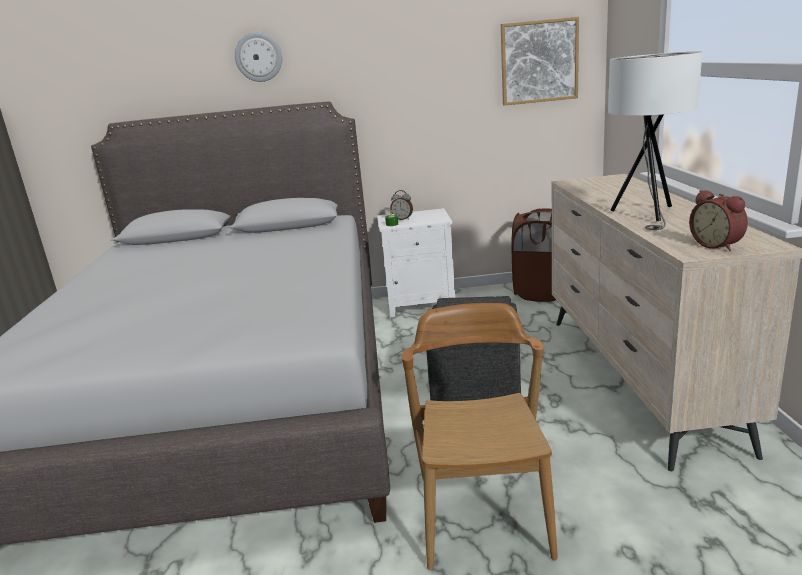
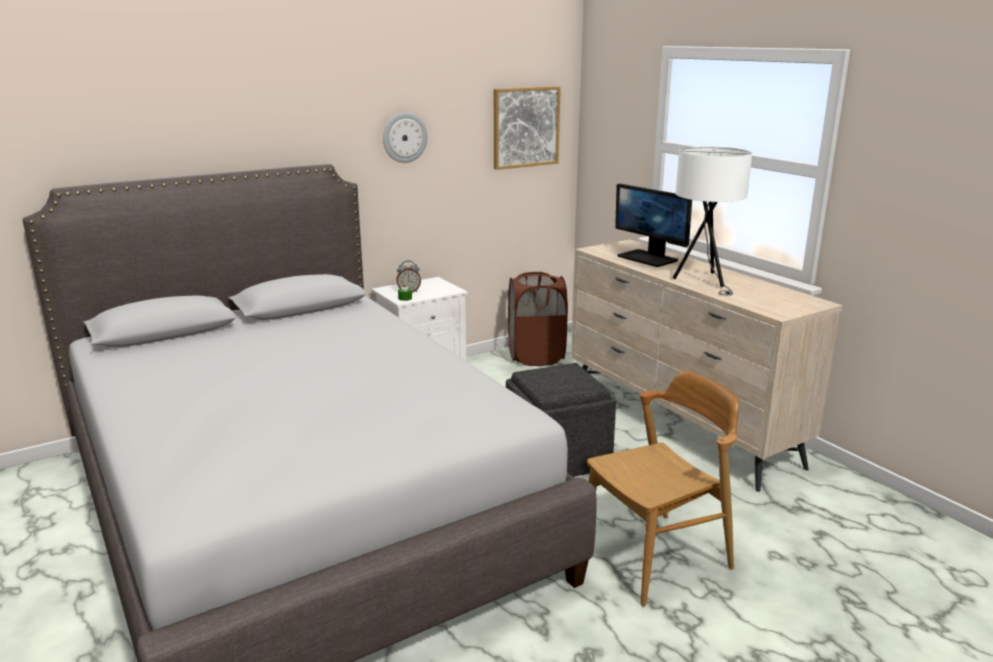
camera: 30 degrees left, 0 degrees up
wall clock [235,32,282,82] -> wall clock moved to [383,113,427,163]
brown chair [402,303,558,570] -> brown chair turned 90 degrees clockwise [587,371,739,607]
alarm clock [689,190,748,251] -> none
none -> monitor [615,184,692,267]

